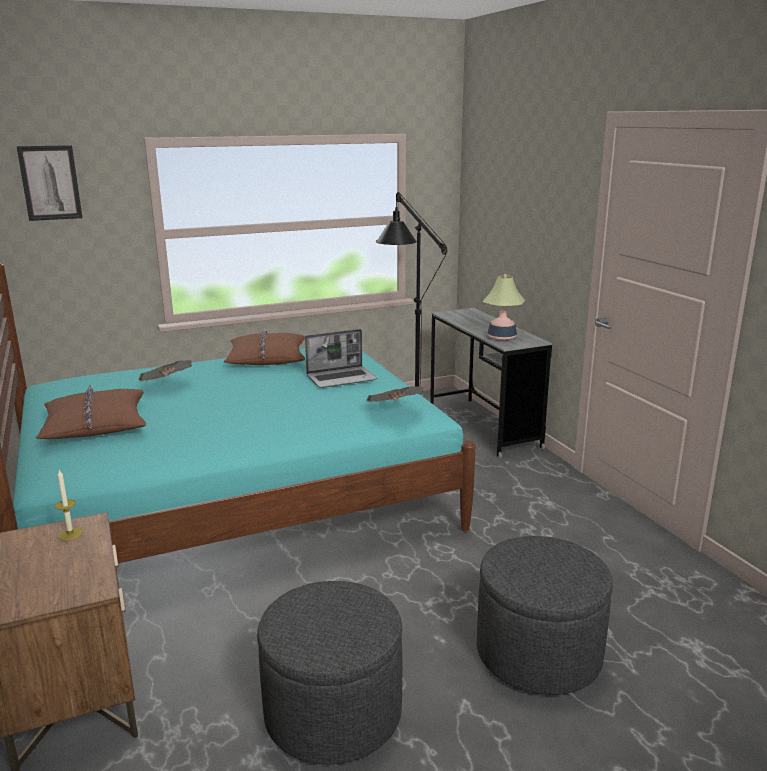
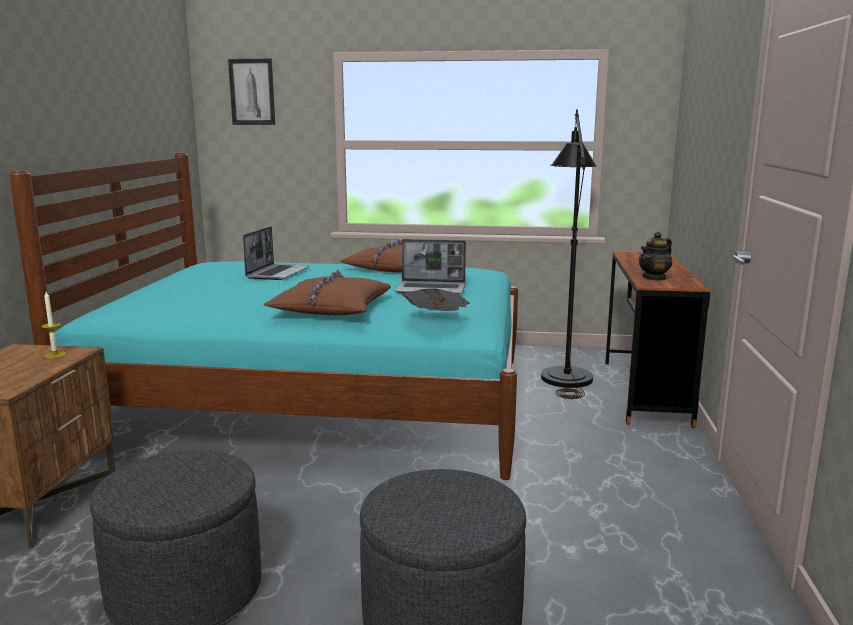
camera: 30 degrees right, 5 degrees down
brown pillow [36,385,146,439] -> brown pillow moved to [263,270,391,315]
newspaper [139,360,192,381] -> laptop [243,226,309,280]
grey desk [430,308,552,459] -> brown desk [605,252,710,428]
table lamp [483,274,525,341] -> teapot [639,232,672,281]

